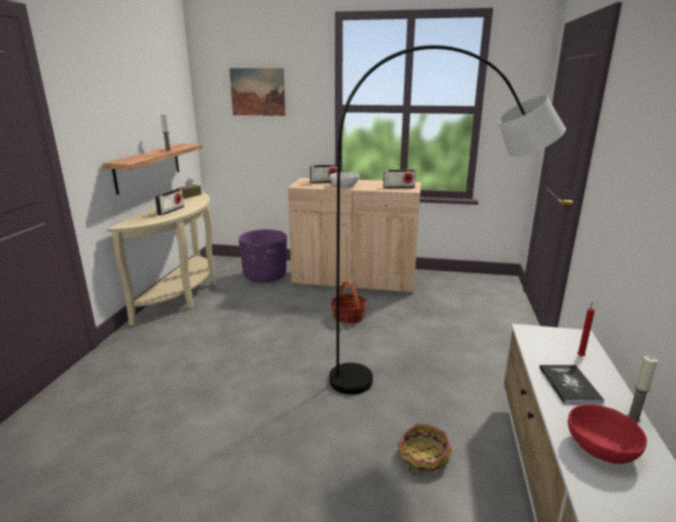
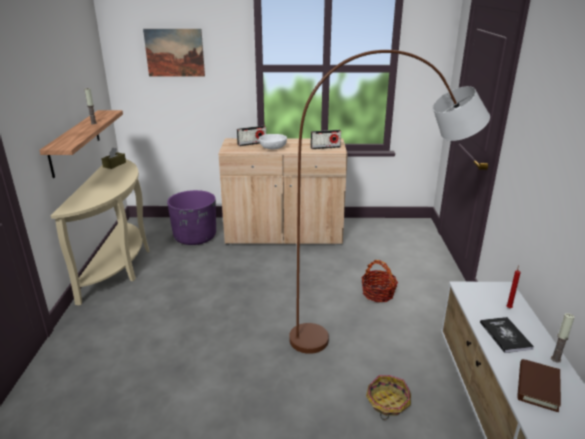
camera: 10 degrees left, 5 degrees up
radio [155,189,184,215] -> none
grey floor lamp [329,45,566,394] -> brown floor lamp [289,50,490,354]
basket [330,281,366,324] -> basket moved to [361,260,398,302]
red bowl [568,404,647,464] -> brown book [517,359,561,412]

